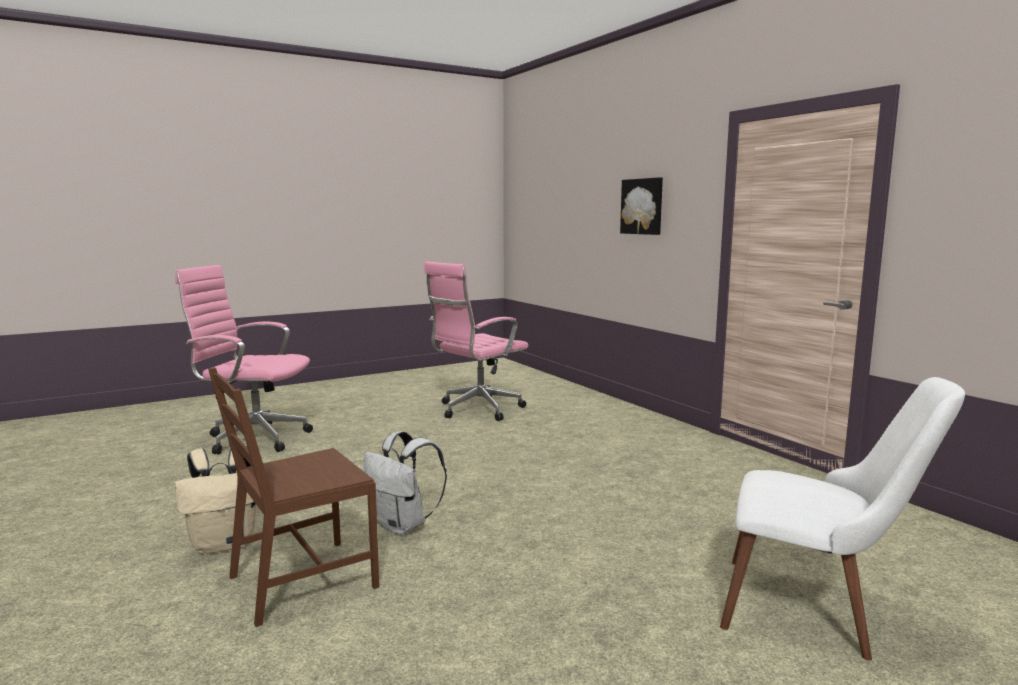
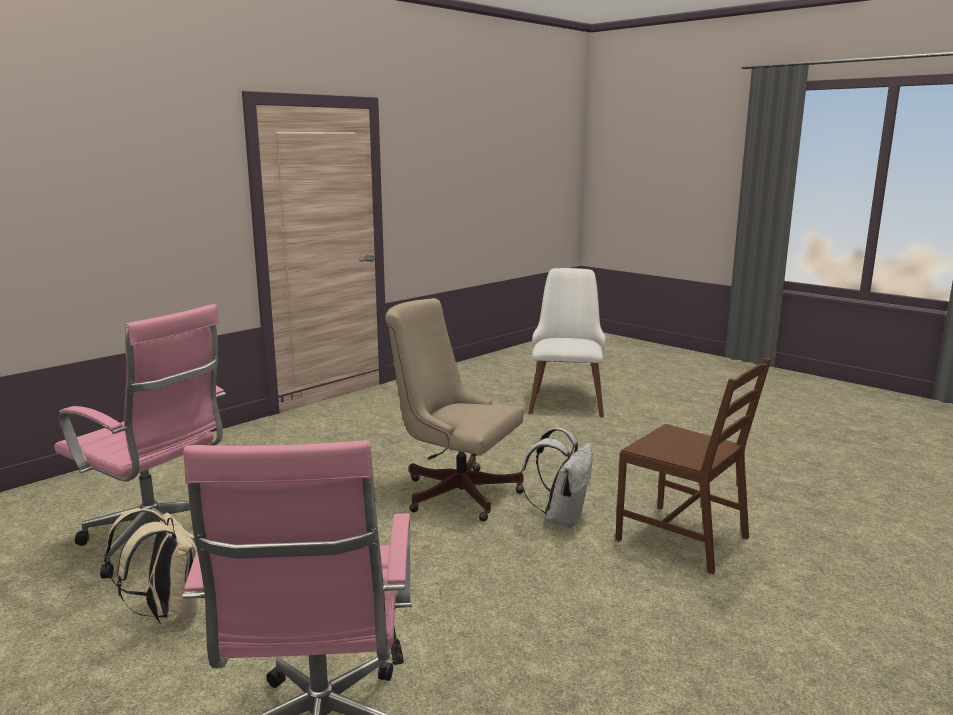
camera: 105 degrees left, 5 degrees up
beige backpack [175,445,256,554] -> beige backpack moved to [104,508,197,627]
picture [620,177,663,235] -> none
none -> beige office chair [385,298,525,521]

